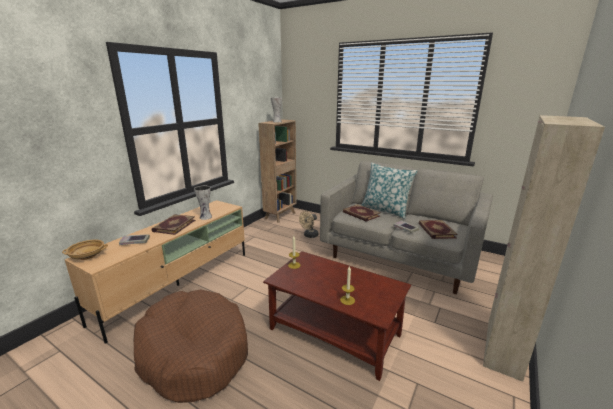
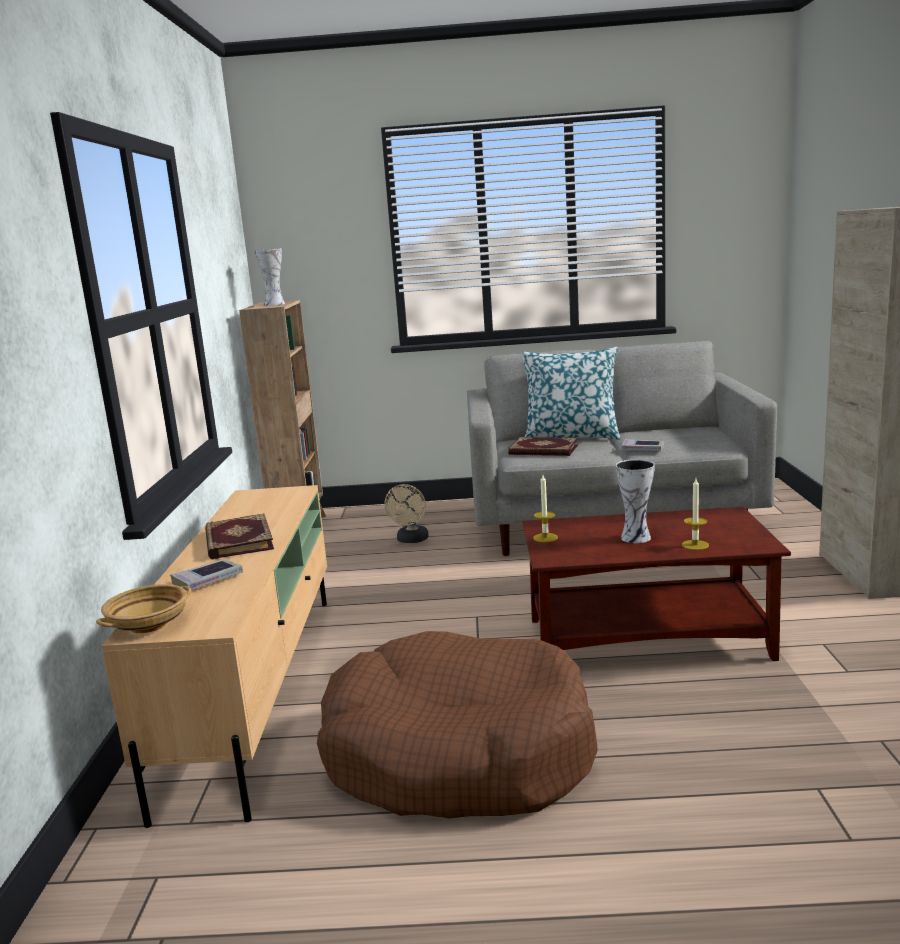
camera: 30 degrees left, 5 degrees down
vase [194,186,212,220] -> vase moved to [616,459,655,543]
book [419,220,458,239] -> none

